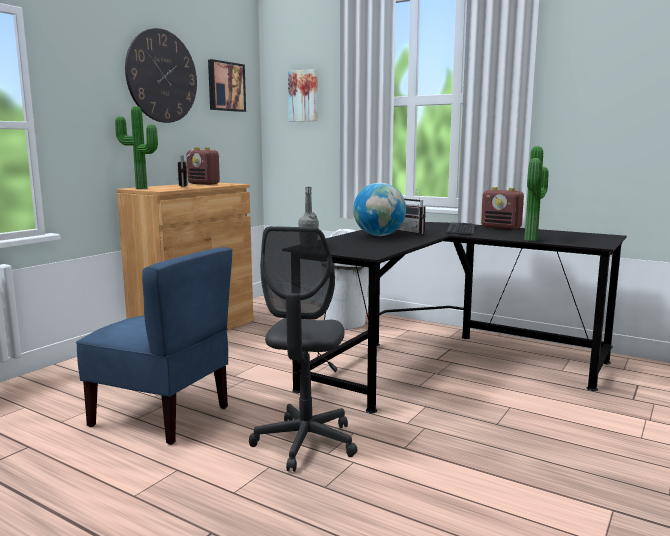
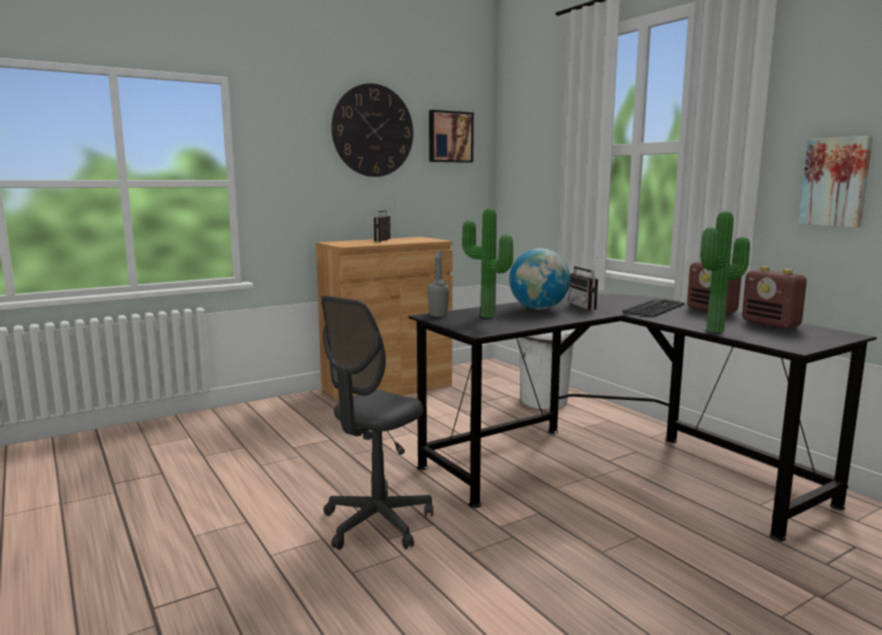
camera: 25 degrees right, 0 degrees up
blue chair [76,247,232,445] -> none
potted plant [115,106,158,189] -> potted plant moved to [462,208,513,318]
radio [186,147,220,185] -> radio moved to [742,266,807,329]
picture [288,69,318,122] -> picture moved to [798,136,873,227]

